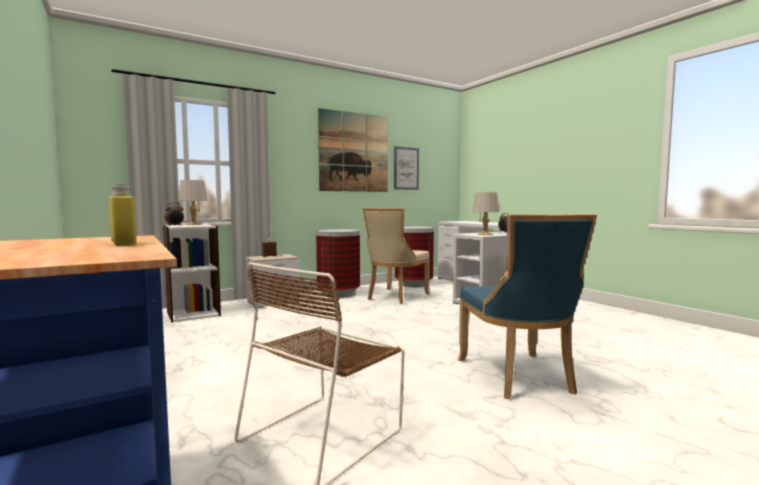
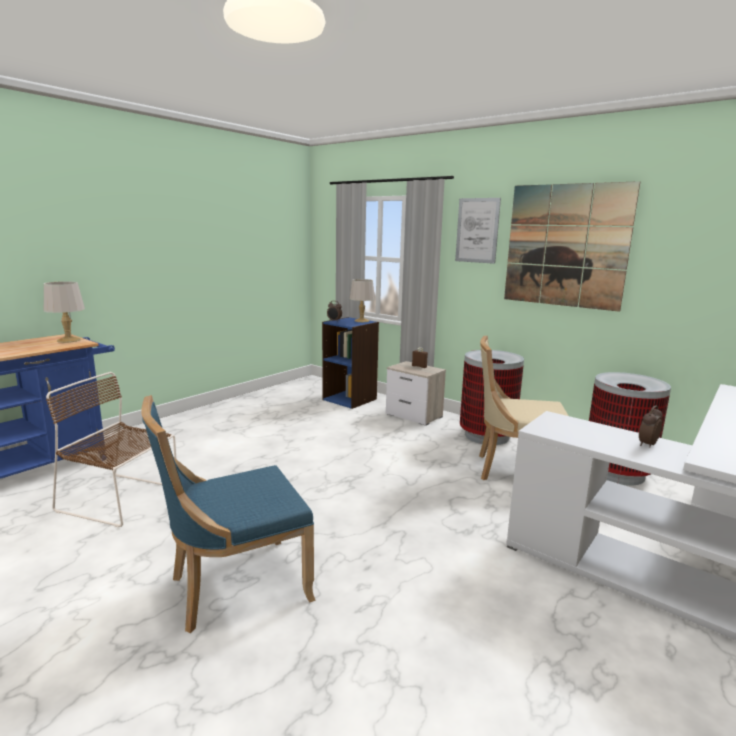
camera: 70 degrees right, 10 degrees up
yellow bottle [109,184,137,246] -> none
white bookcase [163,224,221,323] -> blue bookcase [322,317,379,409]
picture [394,146,419,190] -> picture moved to [455,198,501,264]
grey table lamp [472,192,499,235] -> grey table lamp moved to [44,281,85,343]

